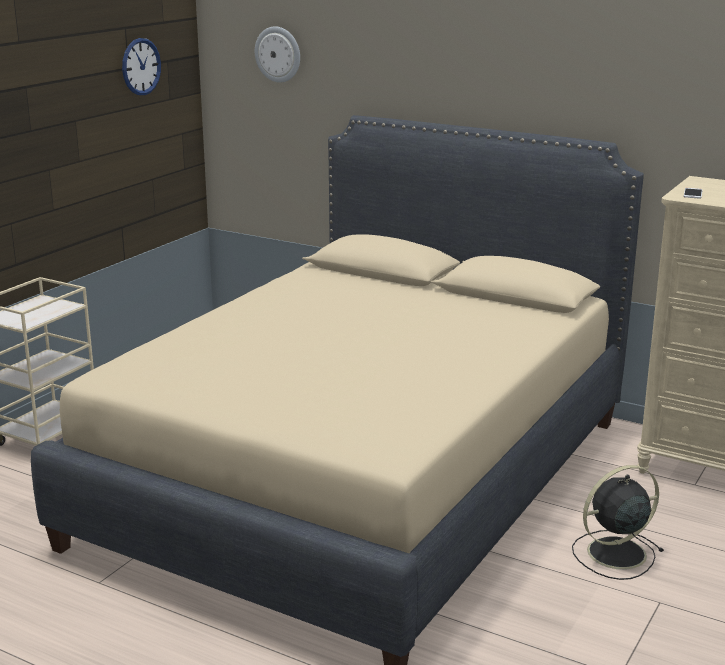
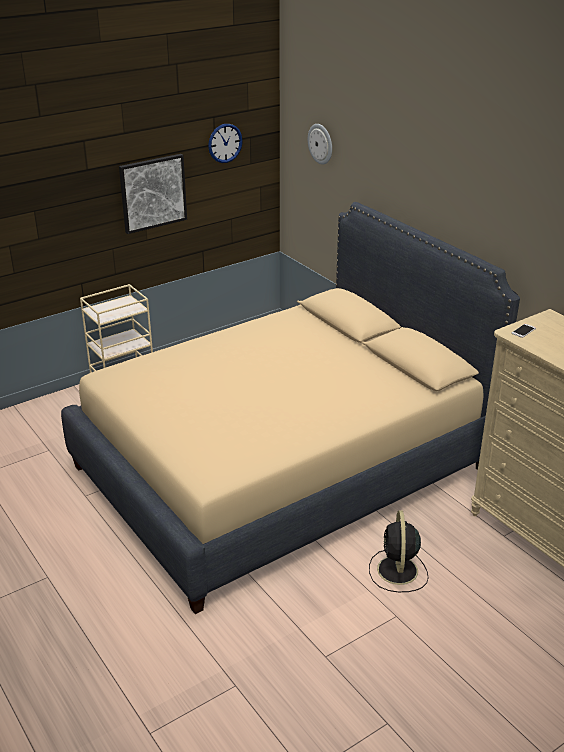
camera: 25 degrees right, 10 degrees up
black fan [572,465,664,580] -> black fan turned 90 degrees counterclockwise [369,510,429,592]
none -> picture [119,154,187,234]

